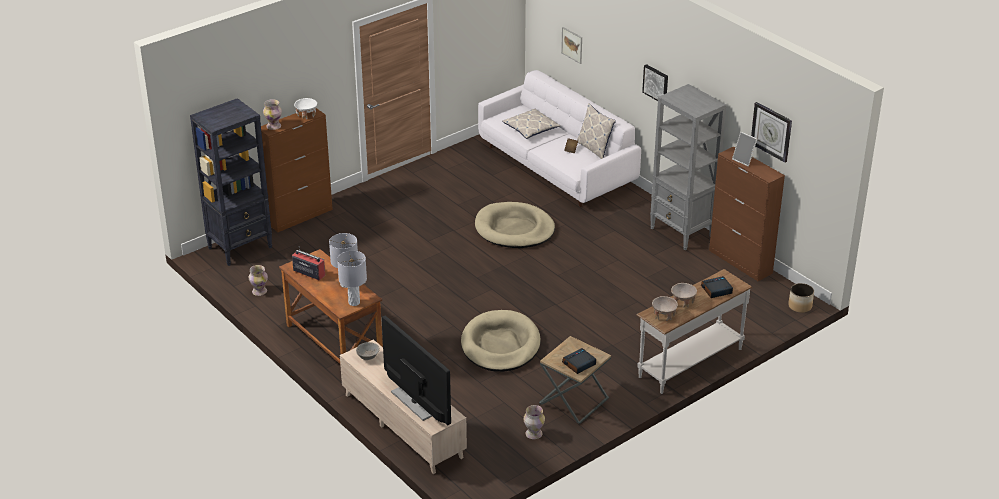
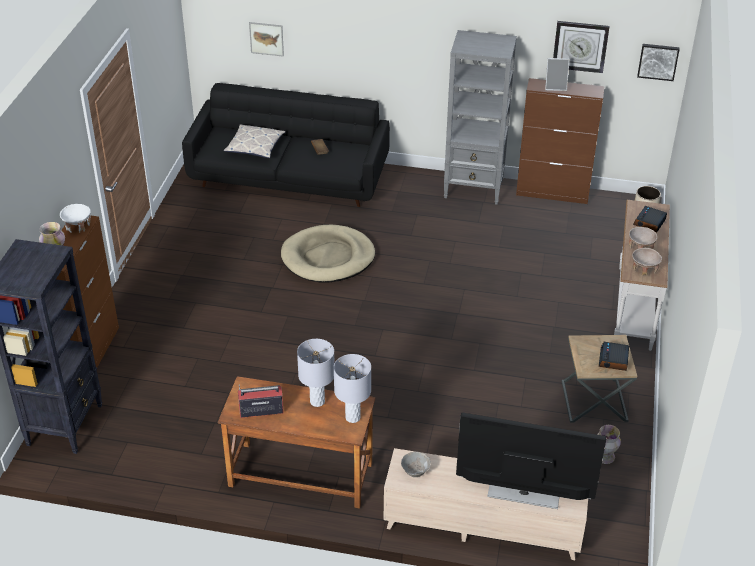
camera: 40 degrees left, 5 degrees up
vase [249,265,268,296] -> none
beige dog bed [461,310,541,372] -> none
white sofa [478,70,641,207] -> black sofa [182,83,390,207]
pillow [577,103,616,159] -> none
picture [642,64,668,101] -> picture moved to [637,44,680,81]

